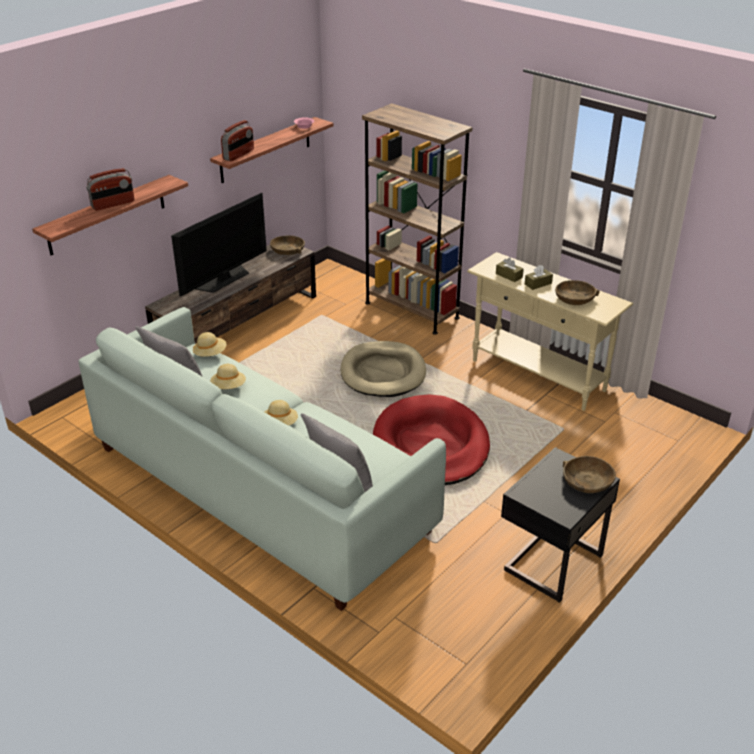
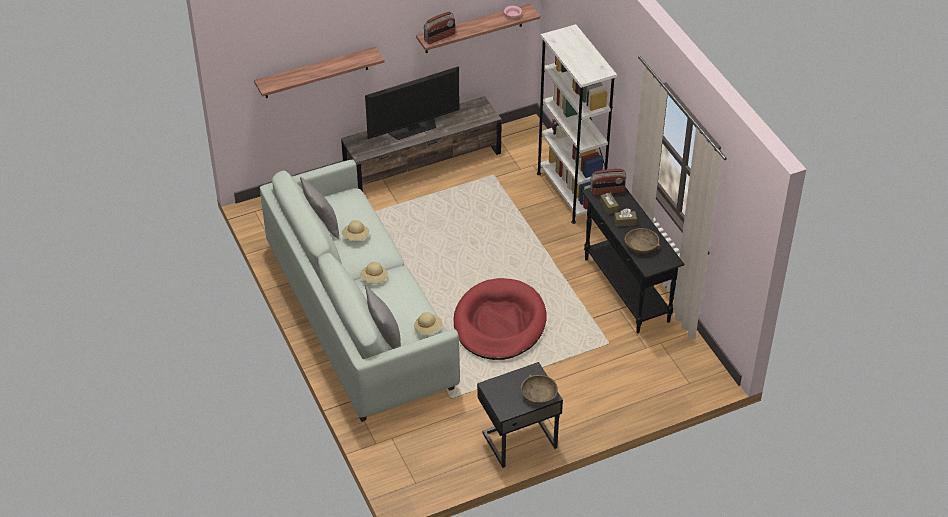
camera: 25 degrees right, 10 degrees up
radio [86,168,134,211] -> radio moved to [590,169,627,195]
beige hat [193,332,226,357] -> beige hat moved to [414,312,443,335]
brown bowl [270,236,305,255] -> none
beige dog bed [341,341,426,397] -> none
brown bookcase [362,103,473,335] -> white bookcase [537,24,617,224]
beige console table [467,252,633,411] -> black console table [581,187,685,333]

